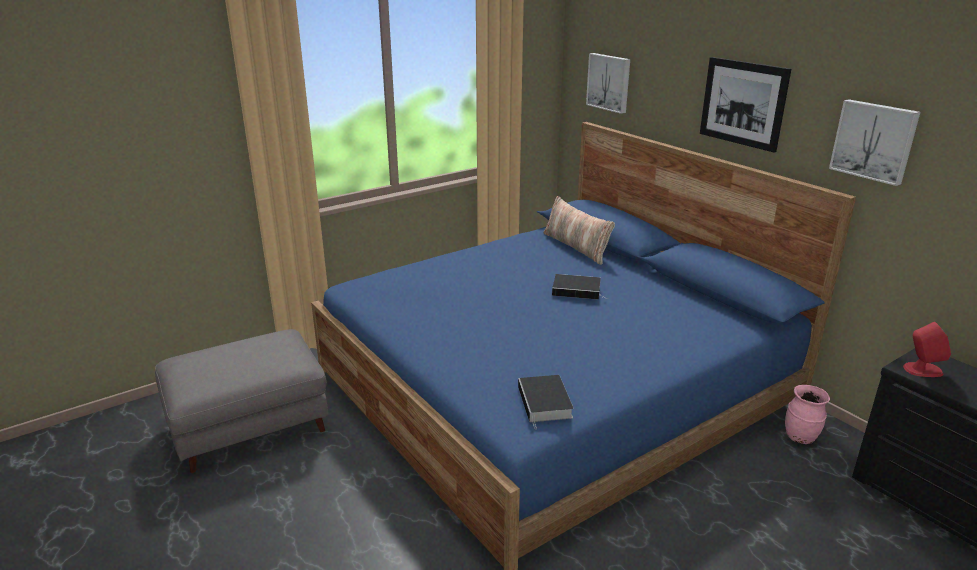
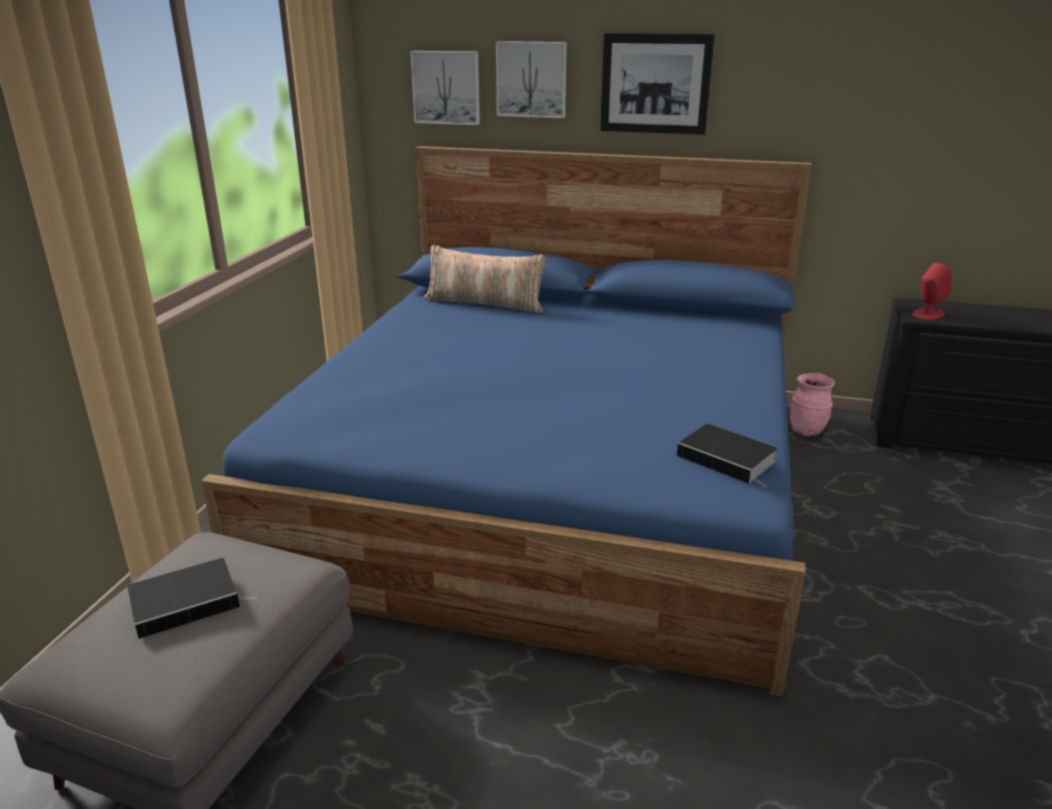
camera: 40 degrees left, 0 degrees up
book [552,274,602,300] -> book moved to [127,558,257,639]
picture [829,99,920,186] -> picture moved to [496,41,567,118]

